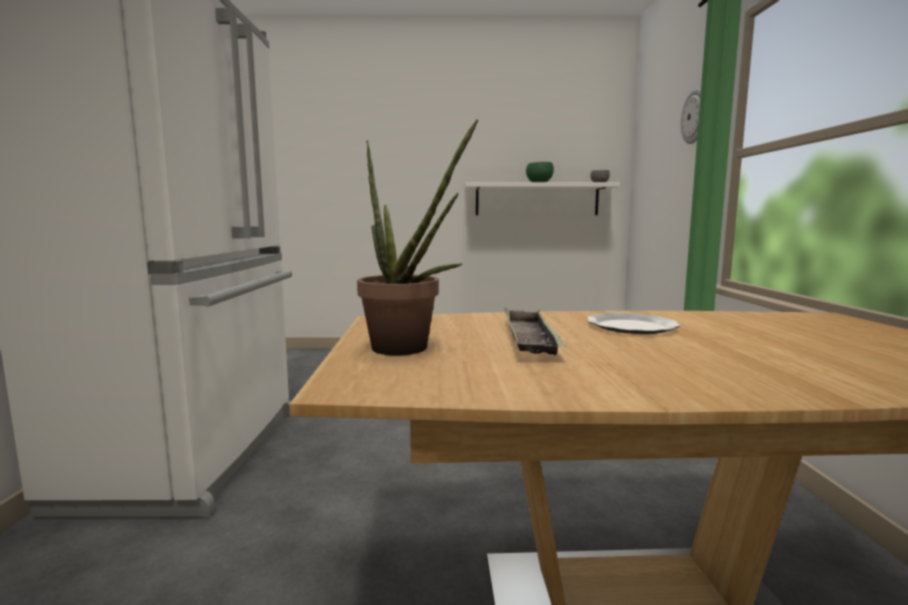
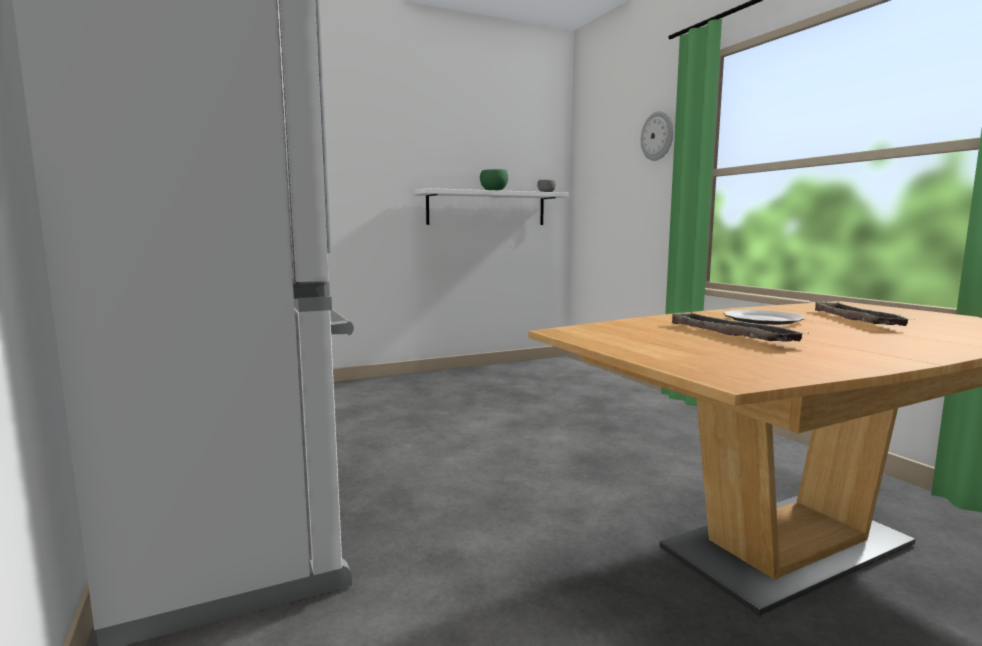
camera: 25 degrees left, 0 degrees up
potted plant [357,119,478,356] -> none
none -> tray [811,300,915,326]

